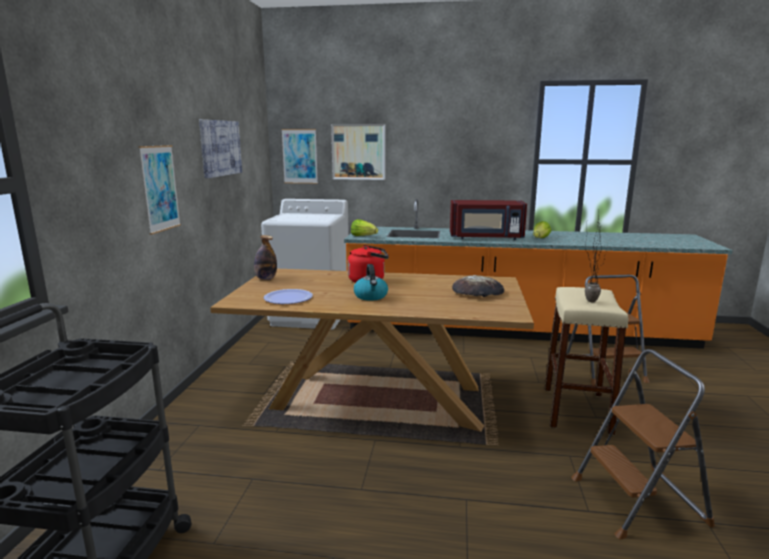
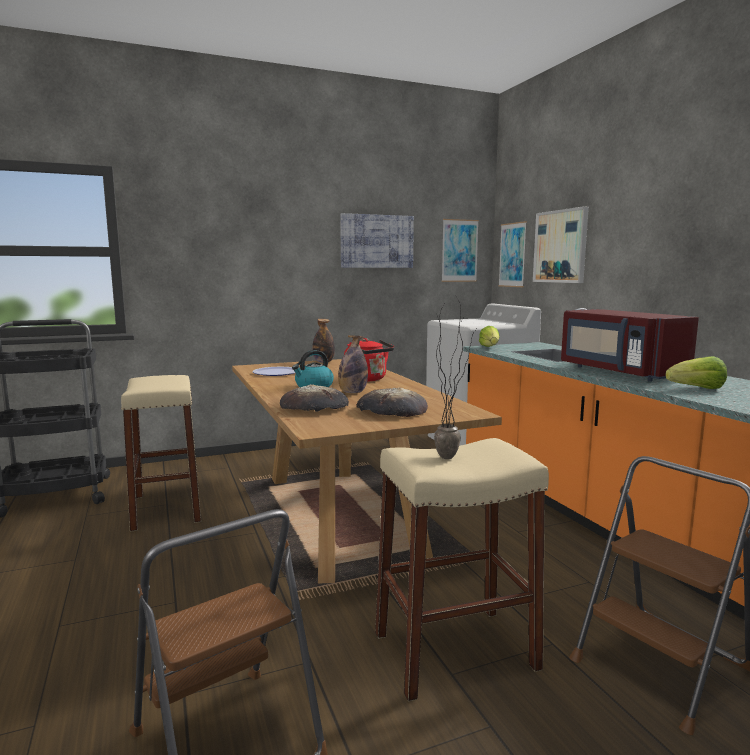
camera: 60 degrees right, 5 degrees down
picture [138,145,181,235] -> picture moved to [442,219,479,282]
none -> beige stool [121,375,201,531]
none -> bread [280,384,349,412]
none -> bottle [338,335,368,393]

